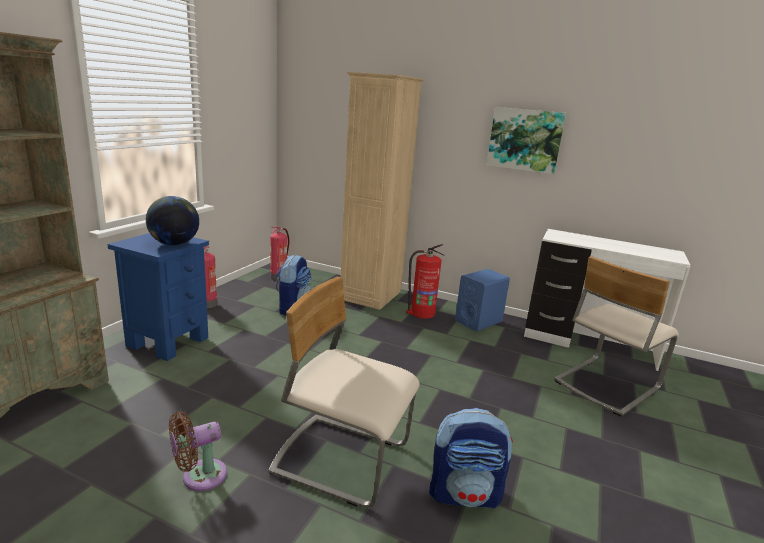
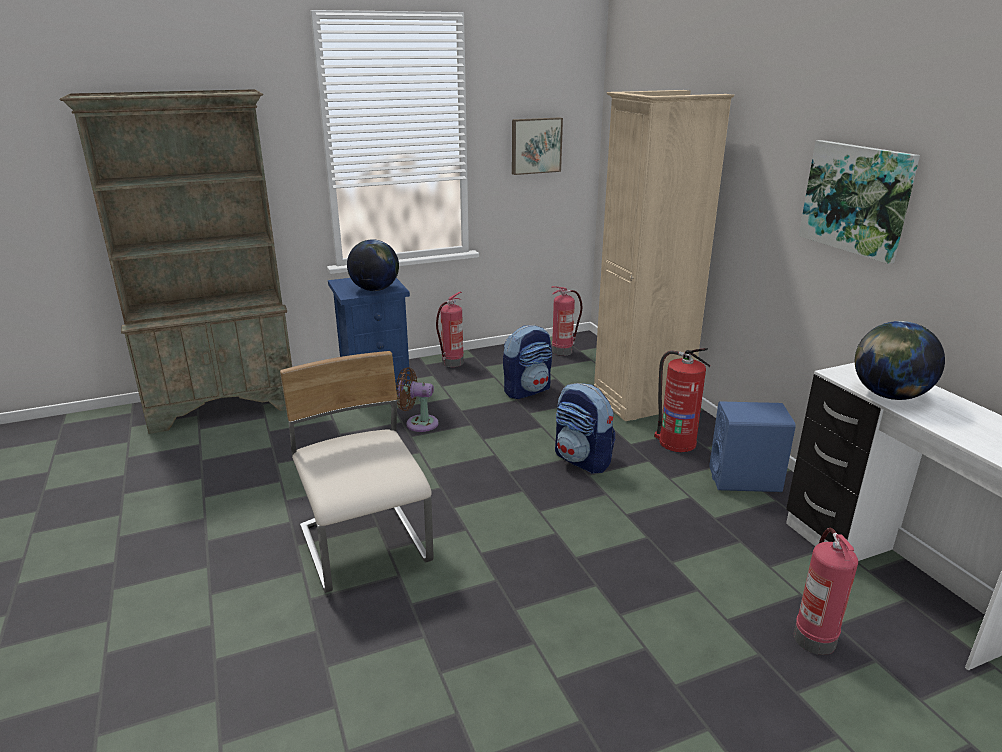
camera: 45 degrees right, 5 degrees up
brown fan [169,412,227,491] -> brown fan moved to [396,367,438,432]
backpack [429,408,513,509] -> backpack moved to [555,383,615,474]
beige chair [554,256,679,416] -> fire extinguisher [794,528,858,655]
none -> picture [512,117,563,175]
none -> globe [855,321,945,400]

